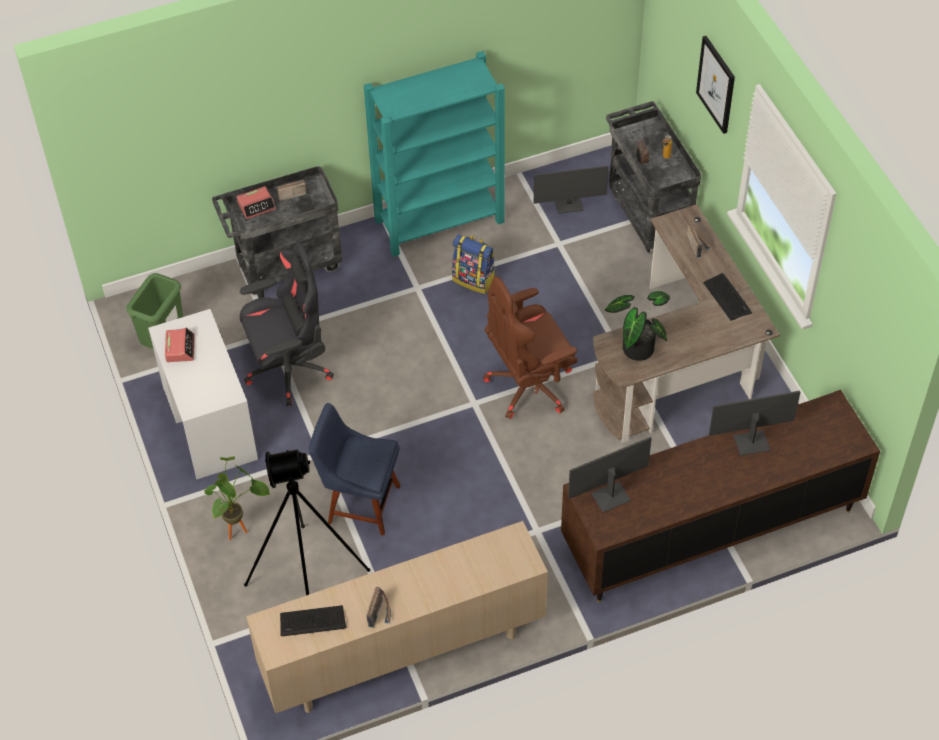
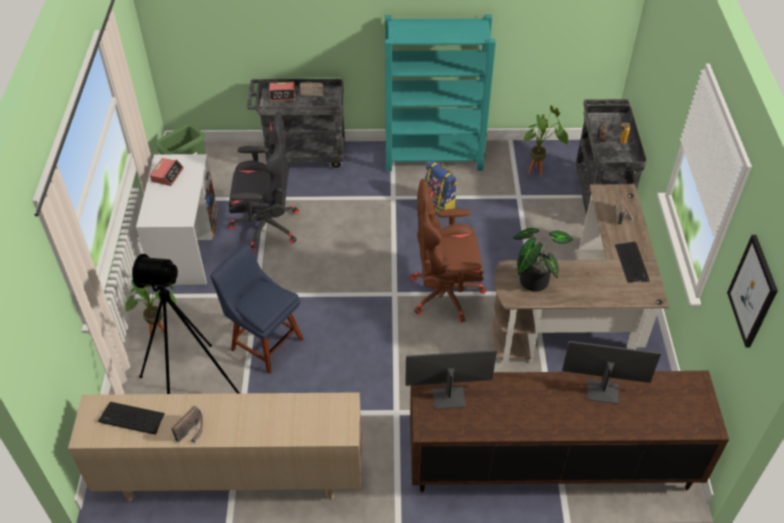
camera: 20 degrees right, 5 degrees down
monitor [534,166,609,214] -> potted plant [523,105,568,176]
picture [696,36,735,134] -> picture moved to [727,235,778,348]

